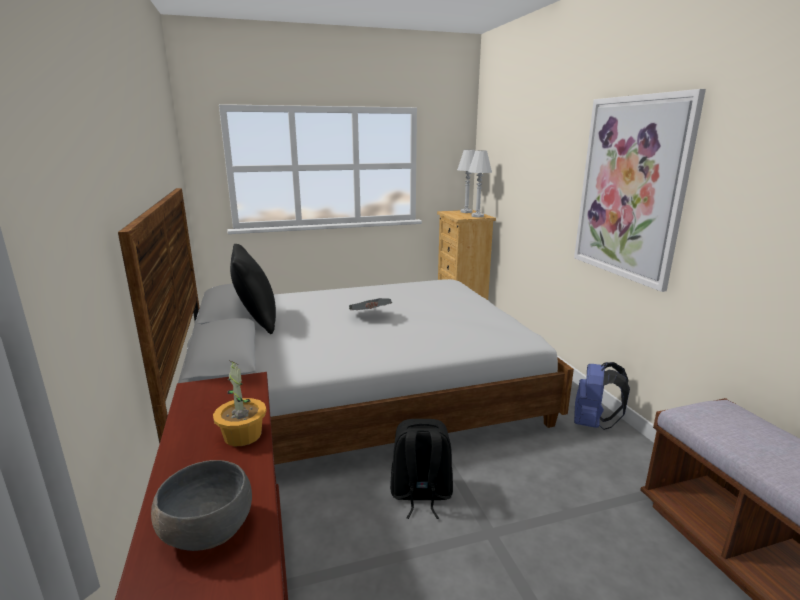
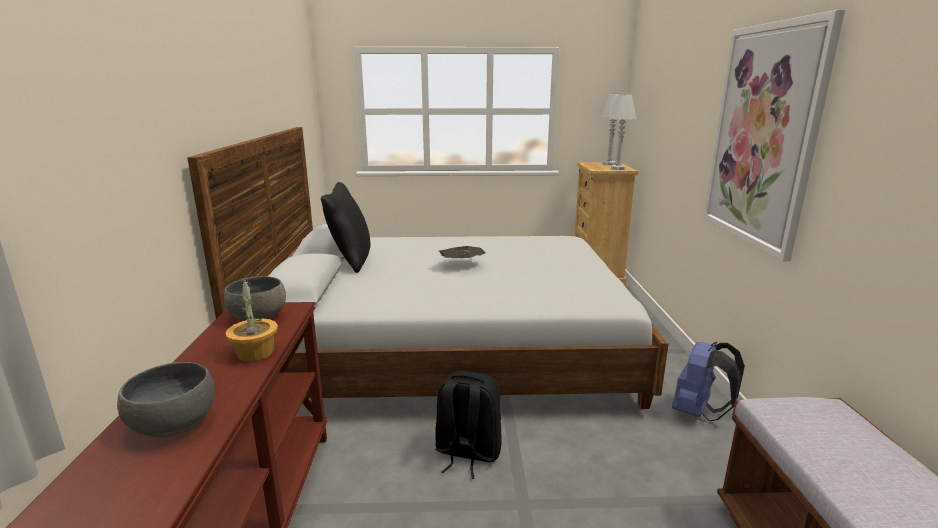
camera: 15 degrees right, 0 degrees up
none -> grey bowl [224,276,286,321]

